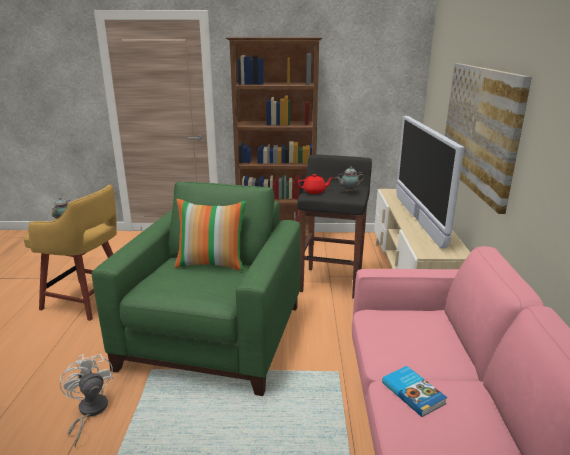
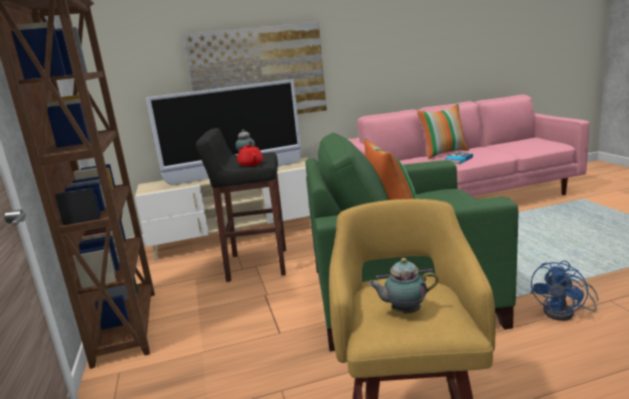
camera: 105 degrees left, 5 degrees down
white fan [59,354,114,447] -> blue fan [530,261,598,321]
none -> pillow [417,104,469,159]

